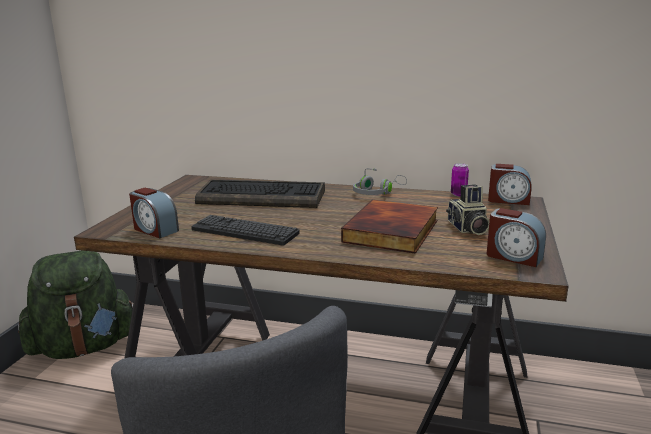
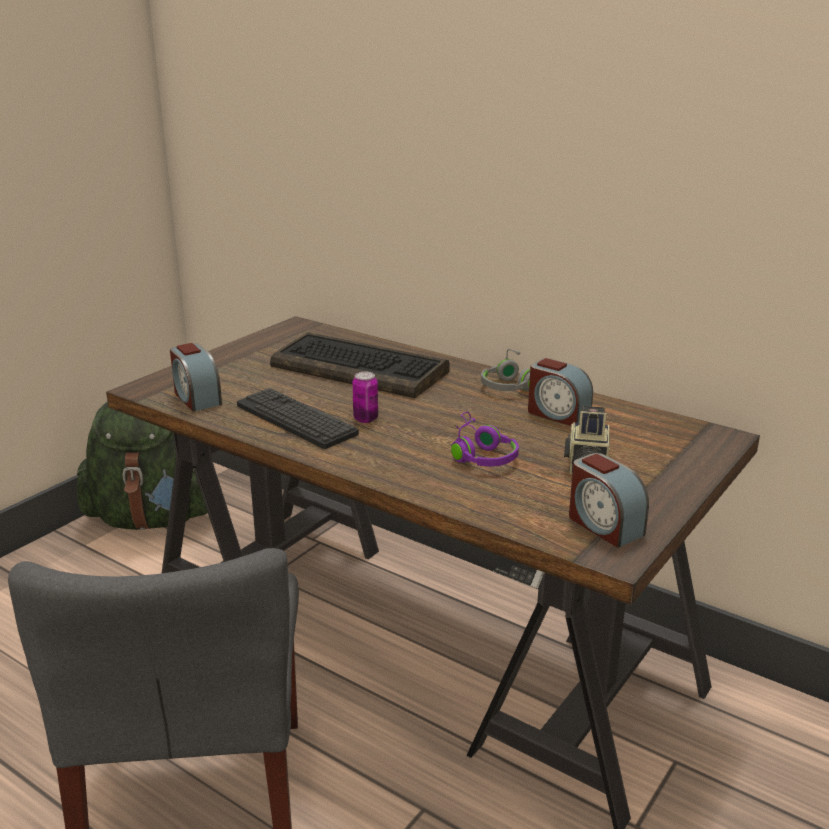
camera: 20 degrees right, 5 degrees up
book [341,200,438,254] -> purple headphones [451,412,519,467]
can [451,163,469,196] -> can moved to [352,372,378,423]
alarm clock [488,164,532,205] -> alarm clock moved to [528,358,593,426]

